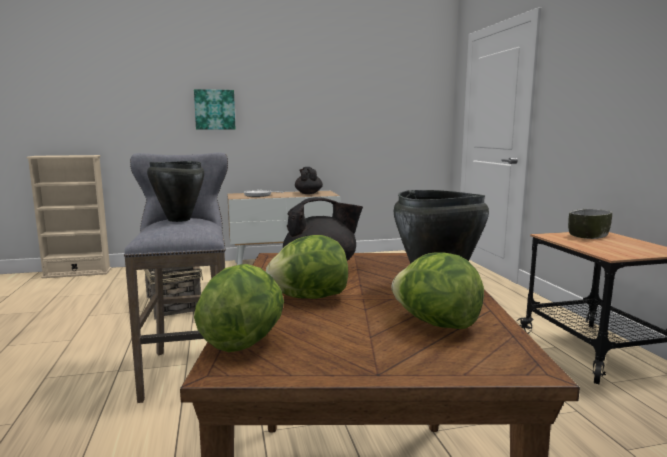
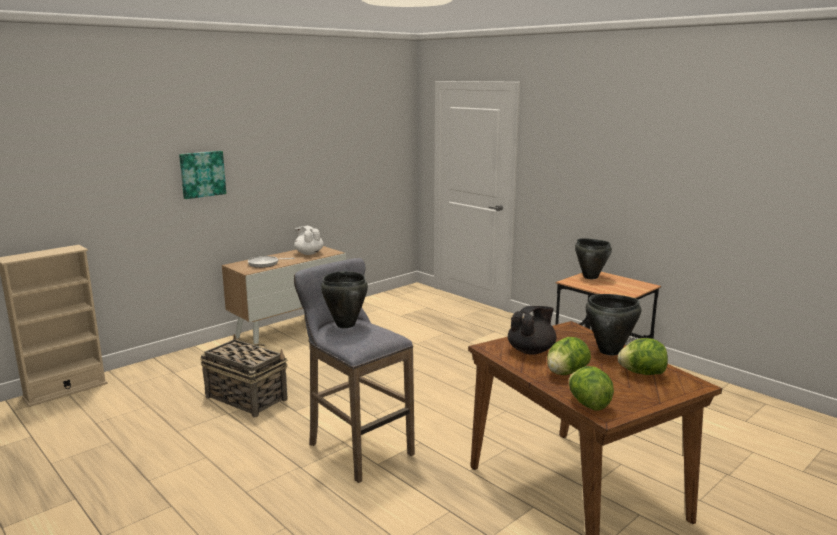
camera: 30 degrees left, 5 degrees up
black teapot [295,167,323,194] -> white teapot [294,226,324,255]
bowl [568,209,612,239] -> black cooking pot [575,238,612,279]

